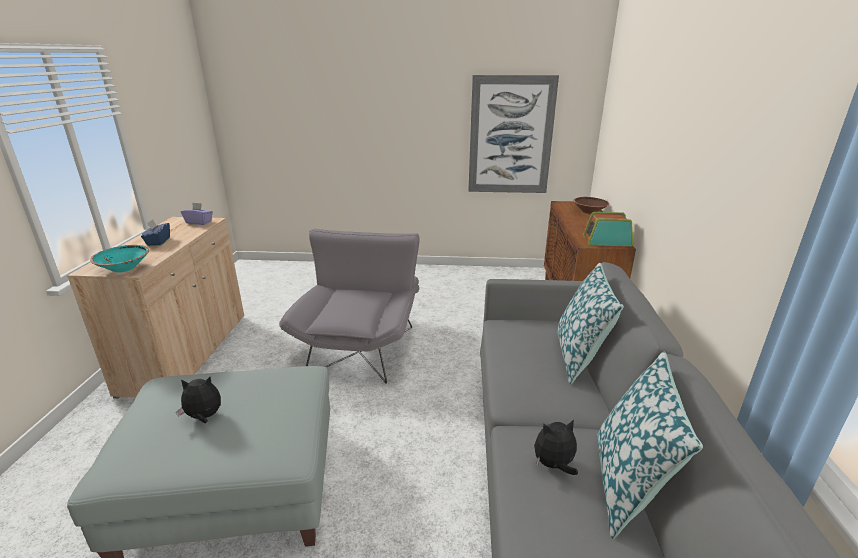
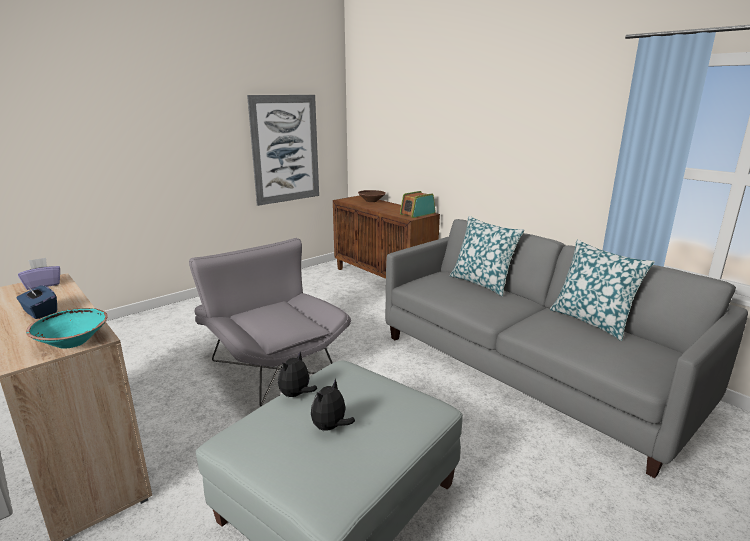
camera: 45 degrees left, 5 degrees down
plush toy [534,419,578,475] -> plush toy moved to [278,352,317,397]

